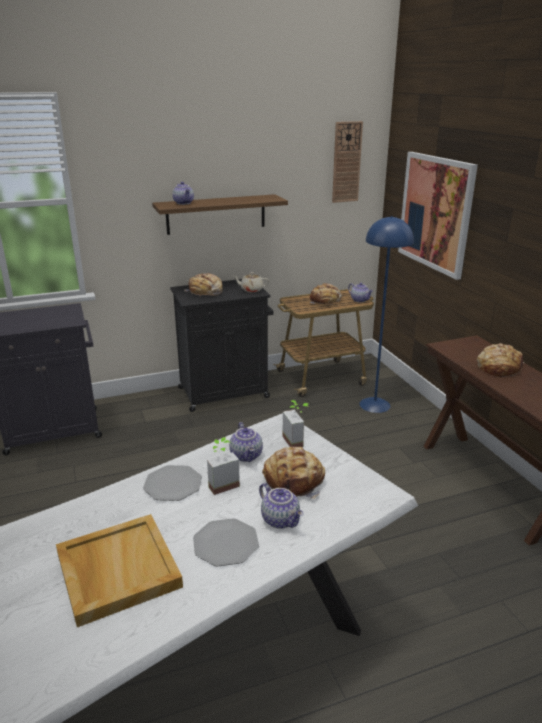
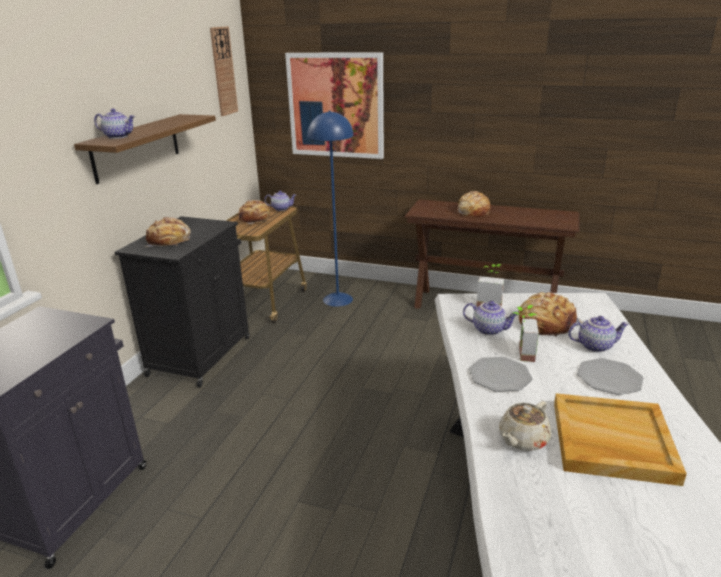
camera: 50 degrees left, 0 degrees up
beige teapot [233,272,269,292] -> beige teapot moved to [499,401,552,451]

